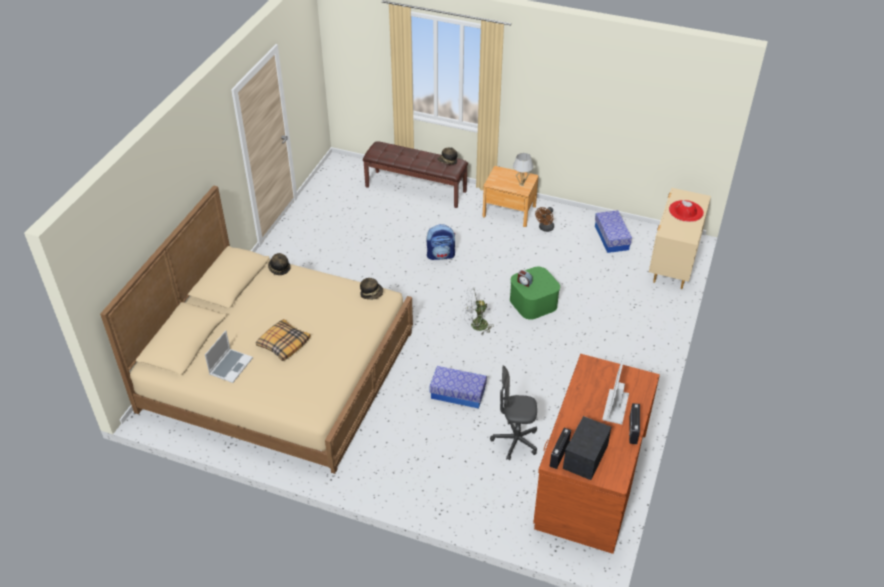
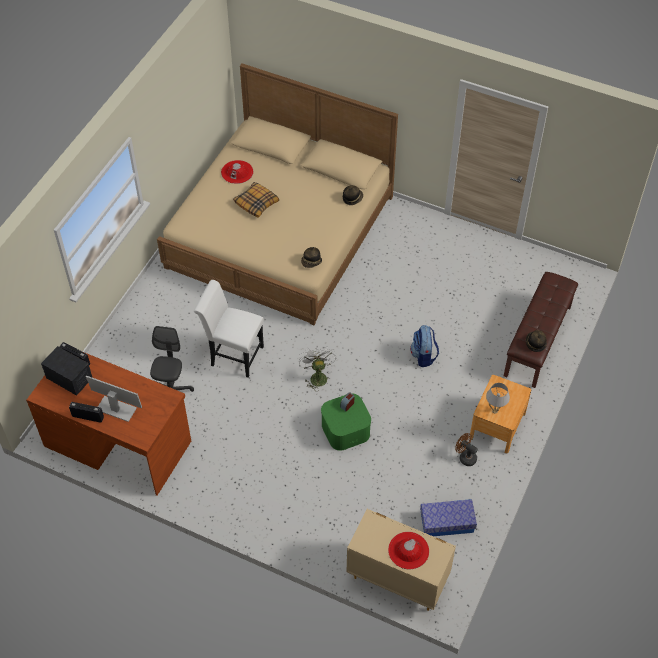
camera: 95 degrees right, 10 degrees up
laptop [205,330,253,383] -> red hat [221,160,253,184]
storage box [429,366,487,409] -> white chair [194,280,264,378]

